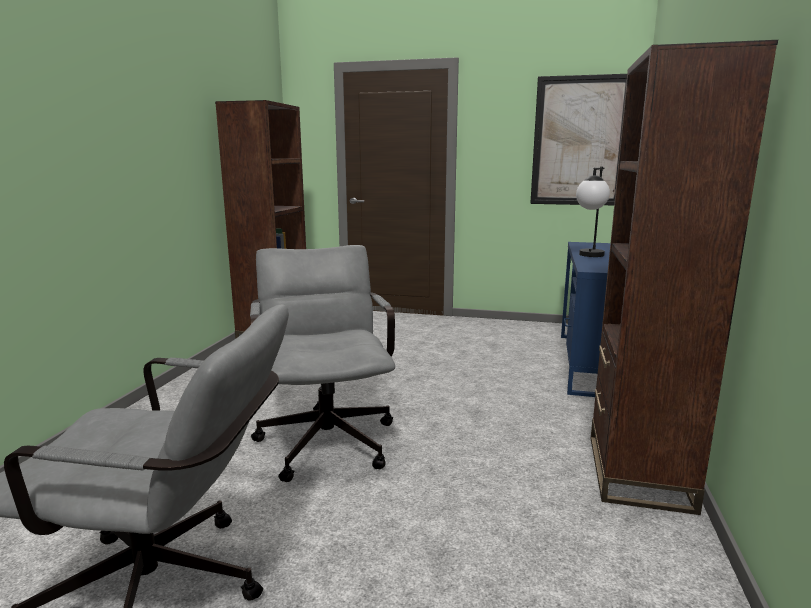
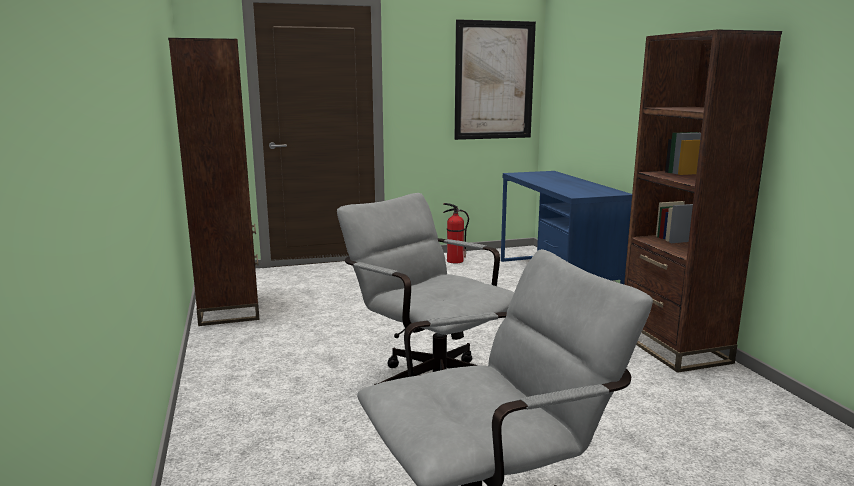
camera: 30 degrees left, 0 degrees up
table lamp [576,167,610,257] -> none
none -> fire extinguisher [443,203,469,263]

